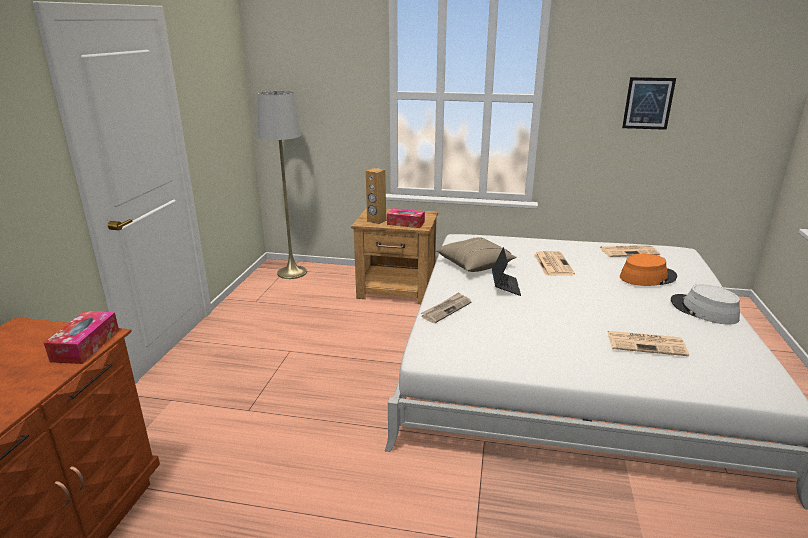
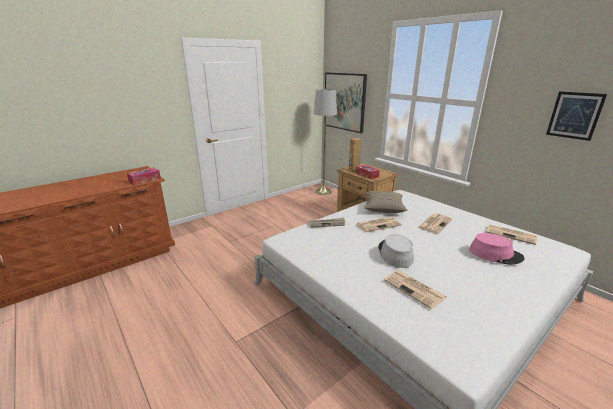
camera: 40 degrees right, 0 degrees up
laptop [492,247,521,296] -> newspaper [357,217,402,232]
orange hat [620,254,677,286] -> pink hat [469,233,525,265]
grey hat [671,284,740,325] -> grey hat moved to [378,234,414,268]
none -> picture [325,73,367,133]

